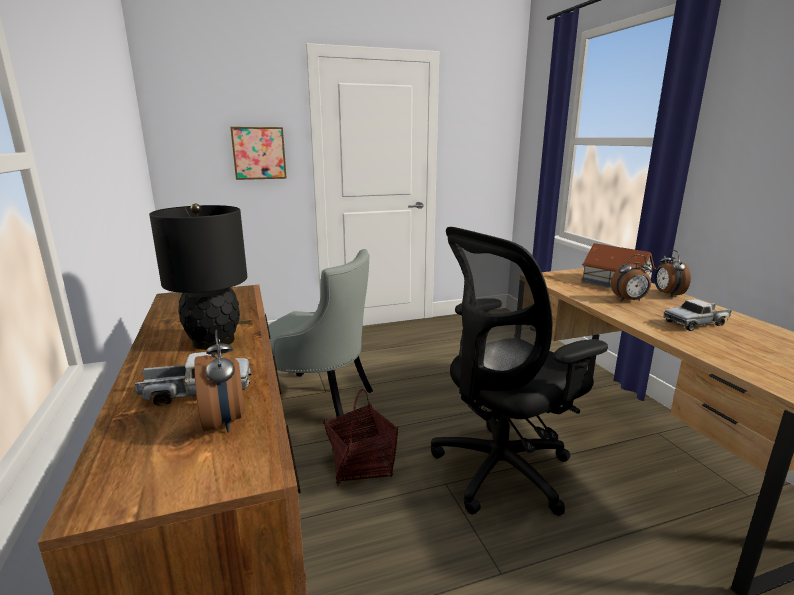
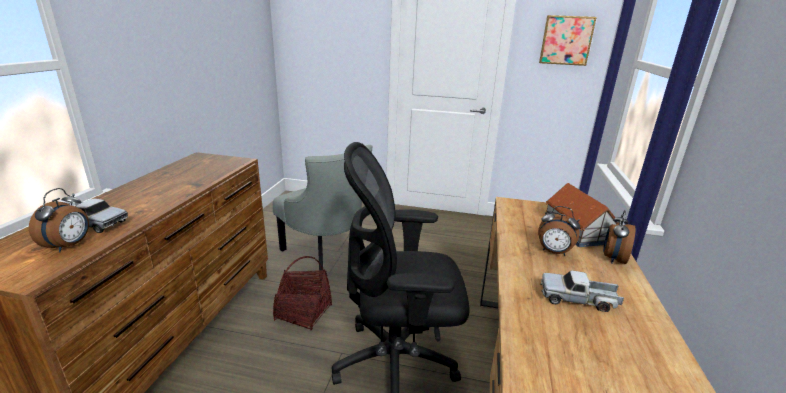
camera: 30 degrees right, 5 degrees up
black table lamp [149,204,247,350] -> none
picture [230,127,287,180] -> picture moved to [539,15,597,66]

